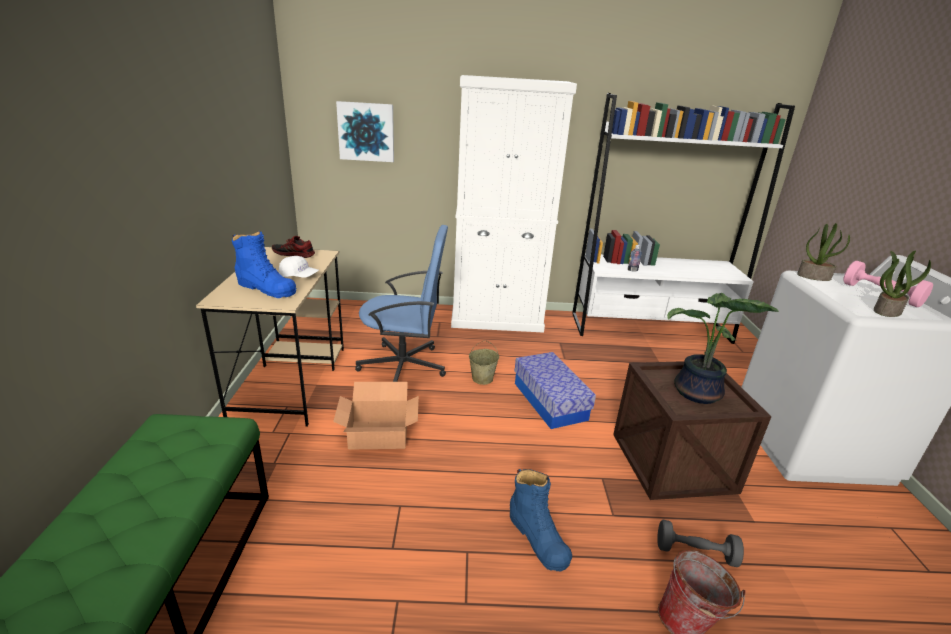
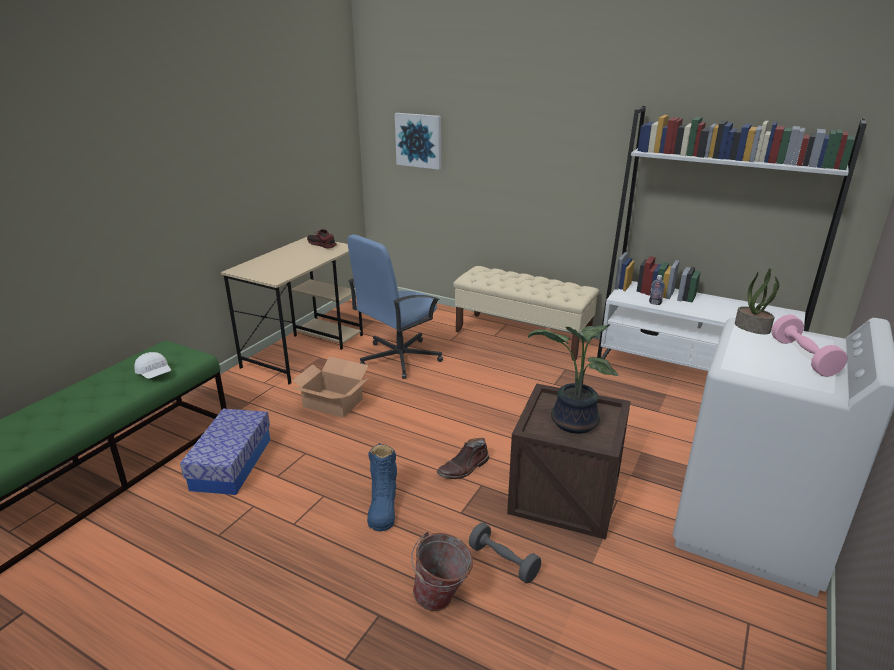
camera: 30 degrees right, 0 degrees up
blue boot [232,231,296,298] -> none
white cap [279,256,319,278] -> white cap moved to [134,352,171,379]
blue office chair [355,225,448,382] -> blue office chair turned 105 degrees clockwise [348,235,443,379]
white cabinet [451,75,577,333] -> beige bench [453,266,599,361]
beige bucket [469,340,499,385] -> none
storage box [515,352,596,429] -> storage box moved to [180,409,270,495]
potted plant [874,250,931,317] -> none
none -> brown boot [437,438,489,479]

